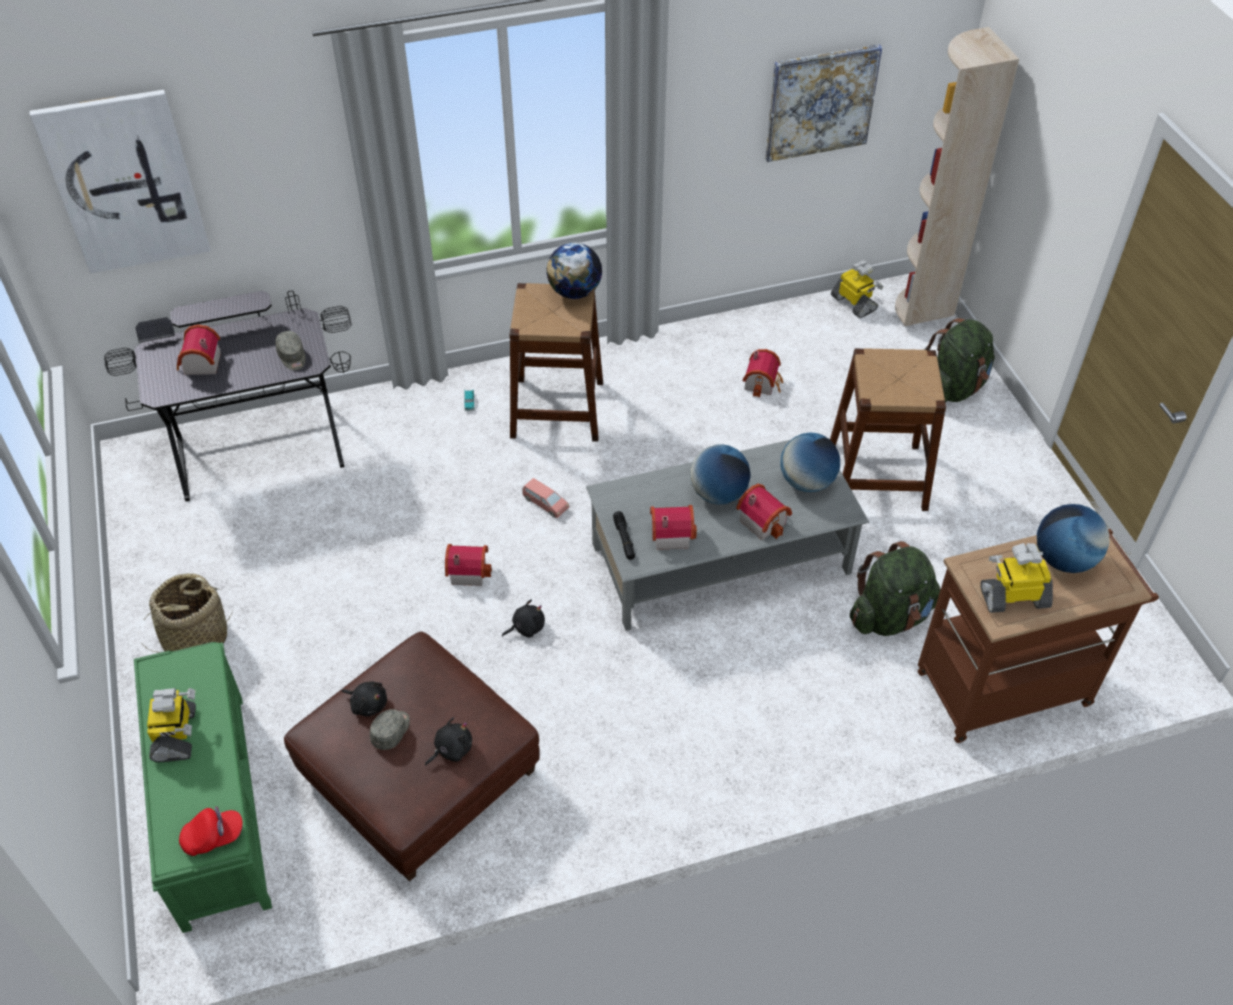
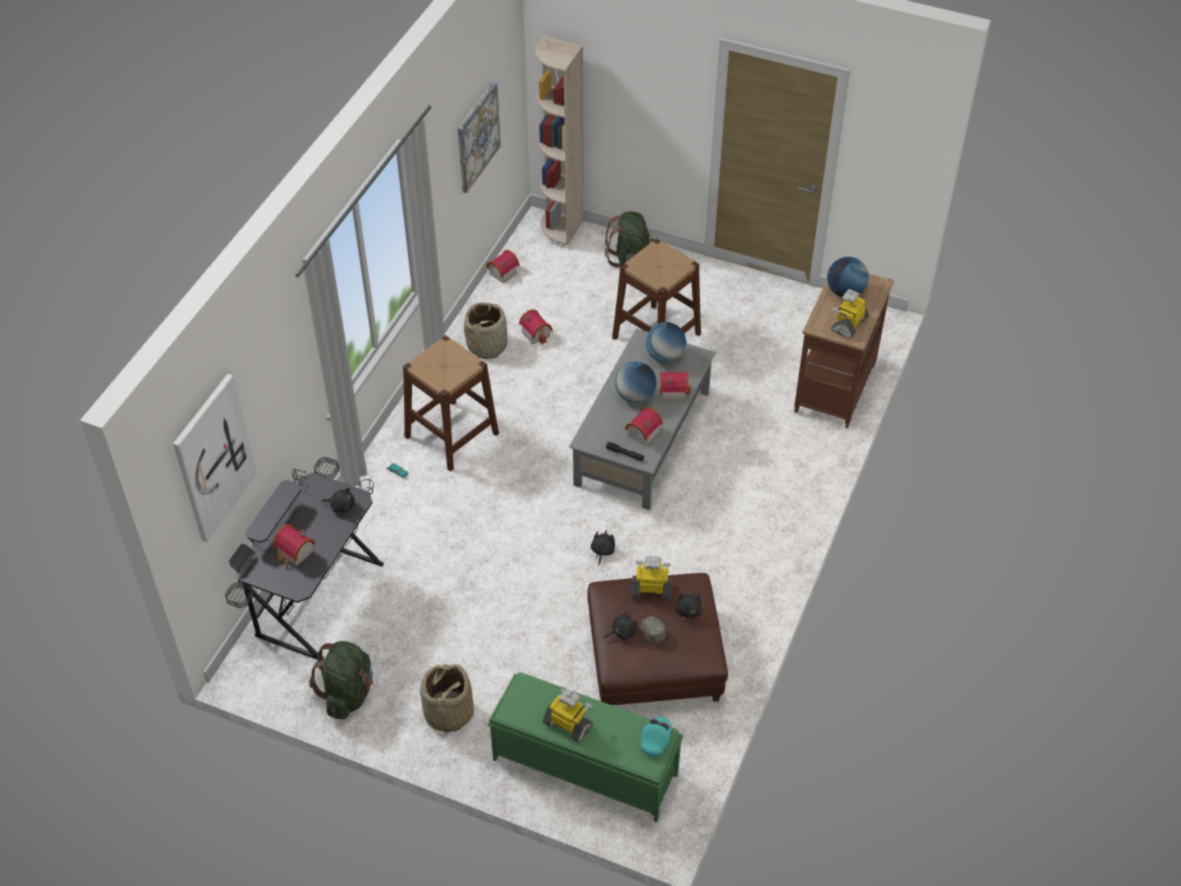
camera: 50 degrees left, 0 degrees up
red cap [179,806,243,856] -> turquoise cap [640,717,672,757]
grey cap [275,331,306,370] -> black plush toy [321,488,355,513]
toy house [445,544,492,586] -> toy house moved to [486,250,520,284]
pink toy car [522,478,569,518] -> none
globe [546,243,602,299] -> none
toy robot [831,261,883,318] -> toy robot moved to [631,556,672,600]
green backpack [850,541,941,636] -> green backpack moved to [309,641,373,719]
none -> basket [464,302,507,359]

